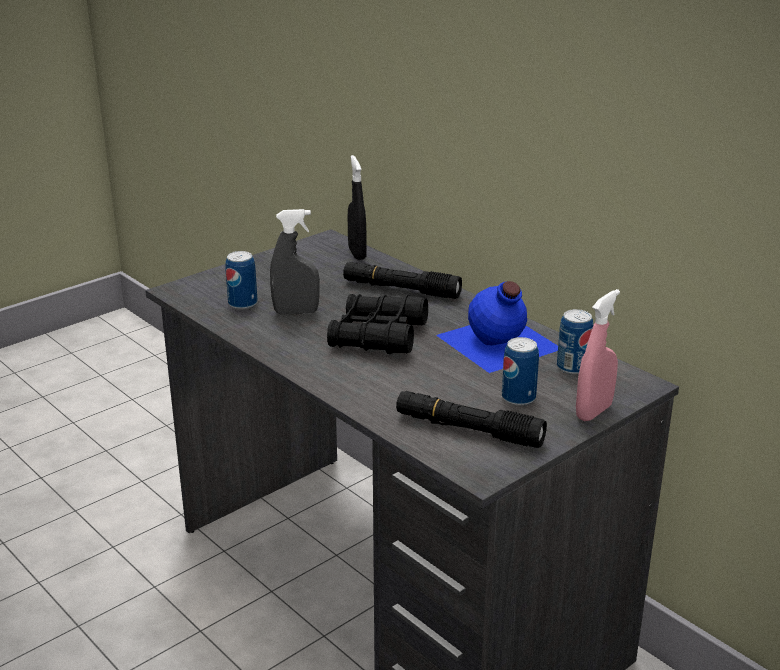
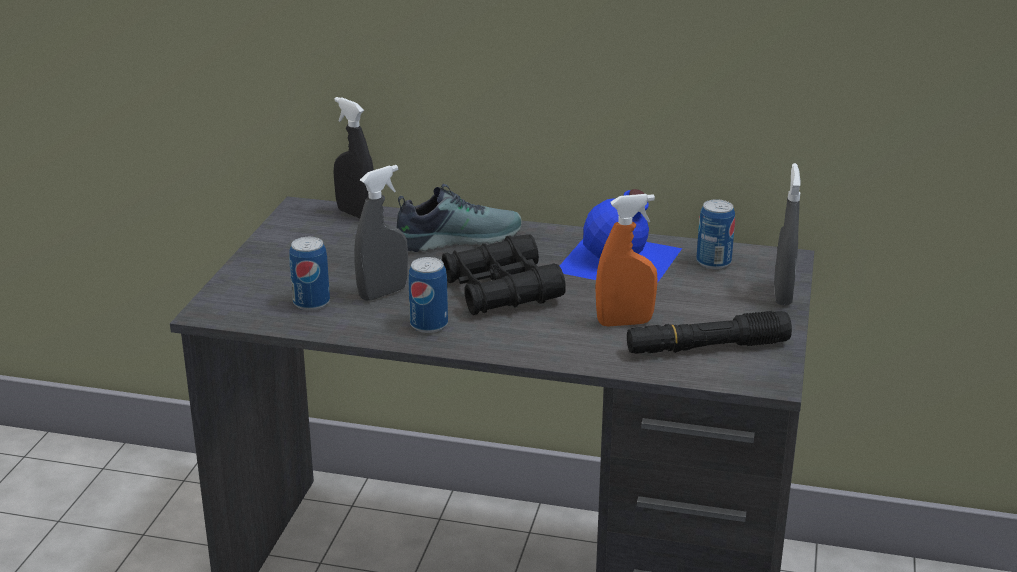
camera: 35 degrees left, 0 degrees up
black flashlight [343,262,462,299] -> shoe [396,184,522,252]
can [502,337,539,406] -> can moved to [408,257,448,333]
pink spray bottle [576,289,620,421] -> grey spray bottle [774,163,801,305]
none -> orange spray bottle [595,194,658,327]

